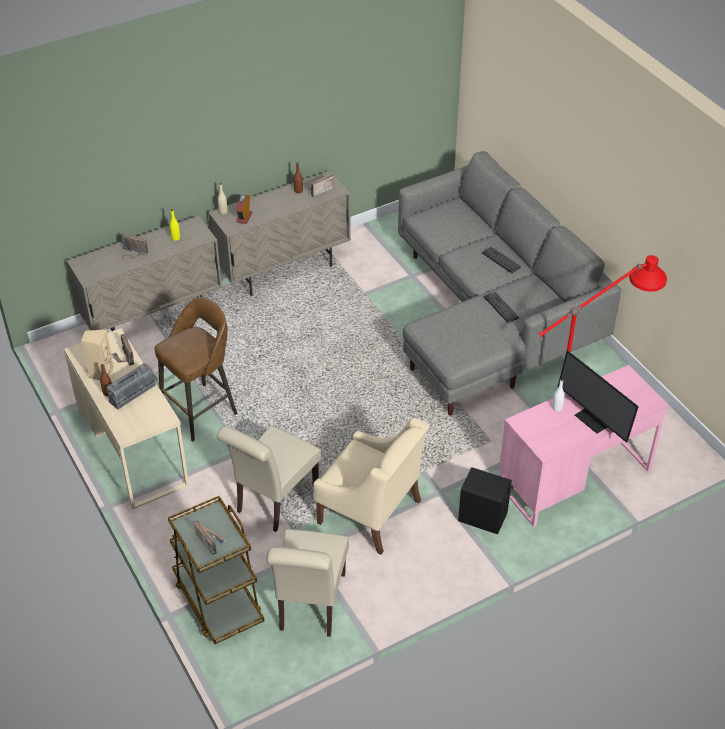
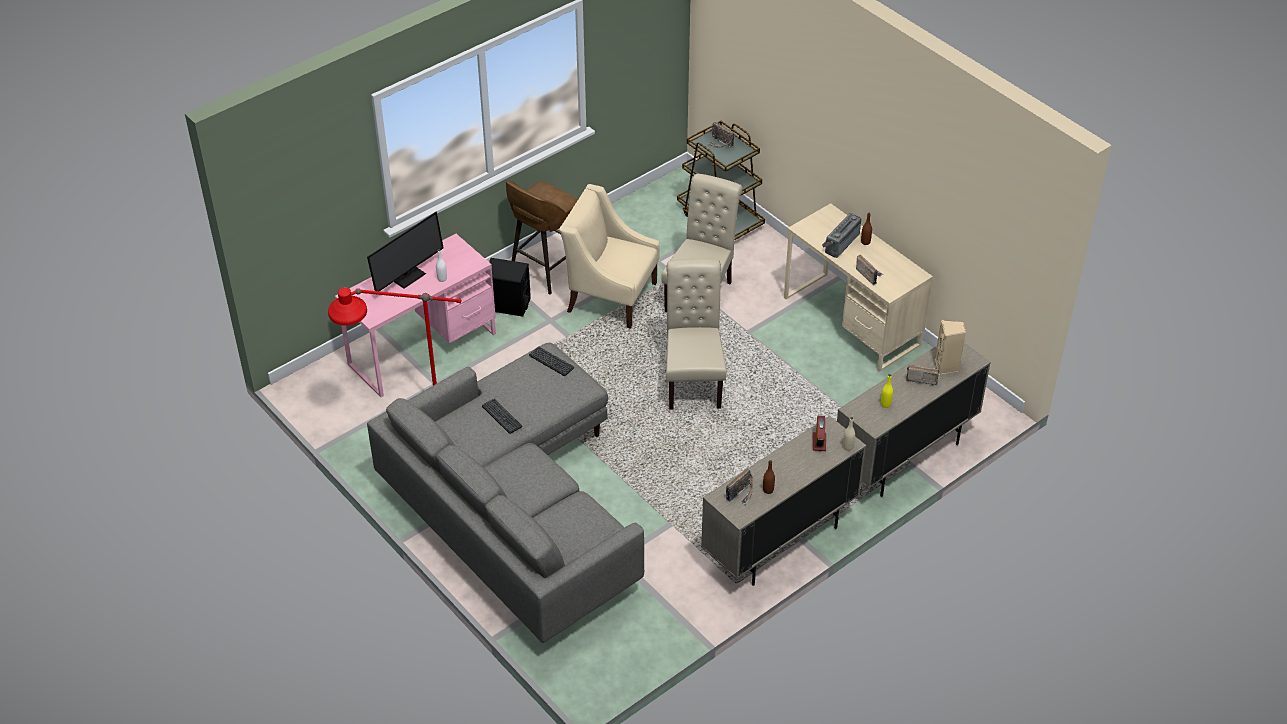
camera: 170 degrees right, 0 degrees up
beige speaker [81,329,114,381] -> beige speaker moved to [935,320,966,375]
brown stool [155,297,237,441] -> brown stool moved to [506,180,578,295]
beige chair [267,529,349,637] -> beige chair moved to [666,259,726,410]
keyboard [482,247,521,273] -> keyboard moved to [529,346,574,376]
monitor [558,350,639,443] -> monitor turned 90 degrees clockwise [367,212,444,291]

